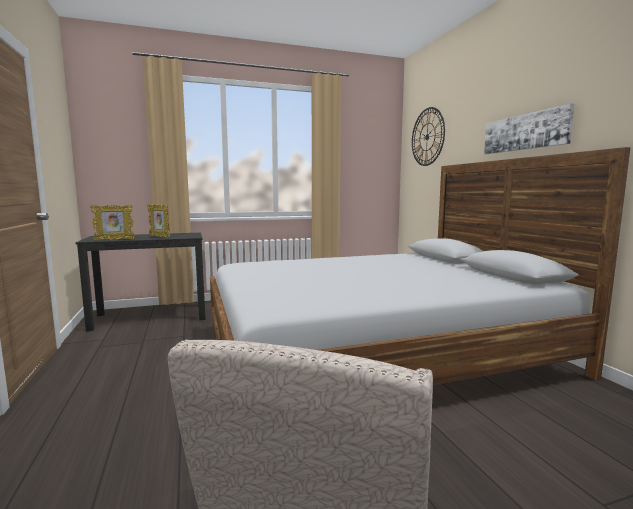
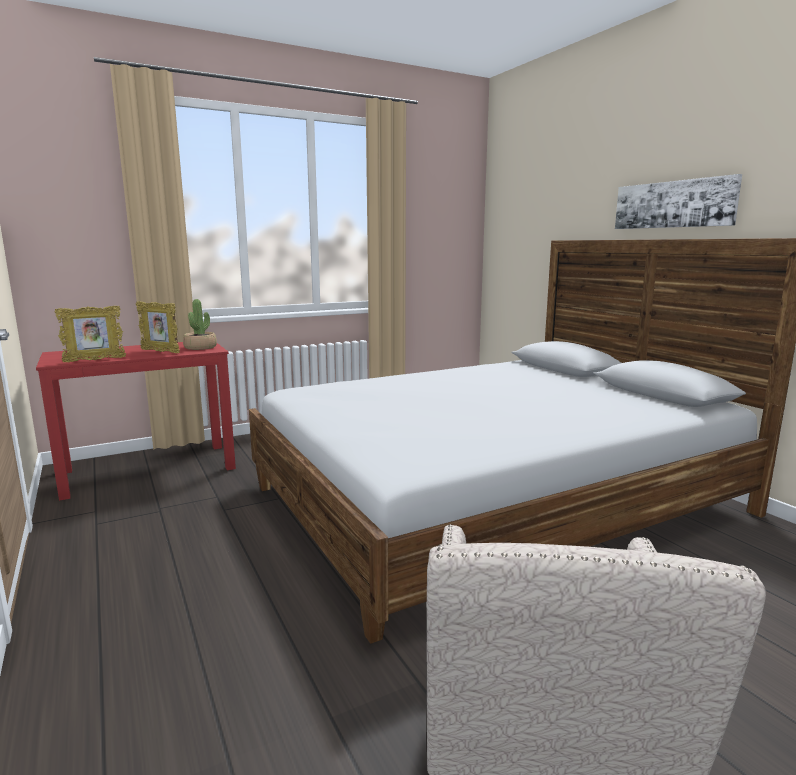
camera: 10 degrees left, 5 degrees up
black desk [76,233,206,332] -> red desk [36,342,236,501]
wall clock [412,107,445,166] -> none
none -> potted plant [183,299,217,350]

